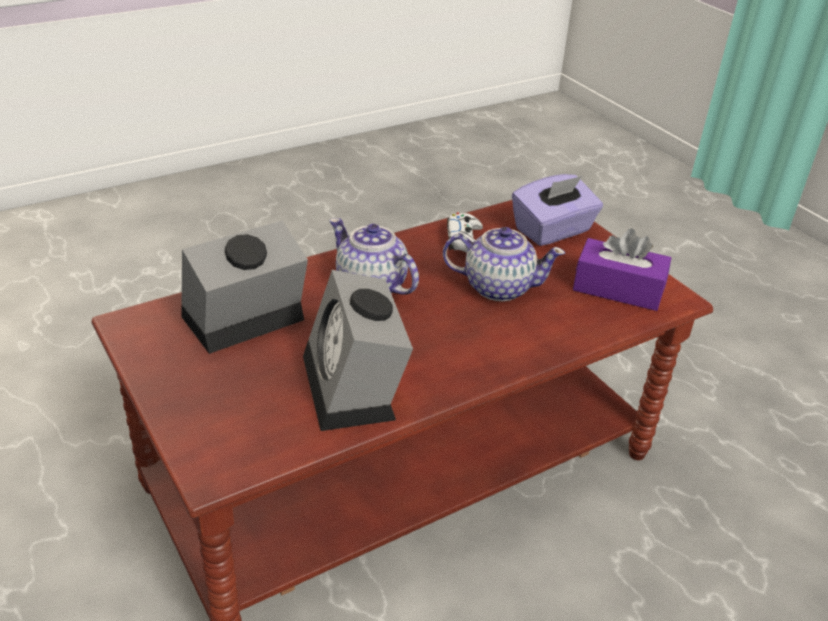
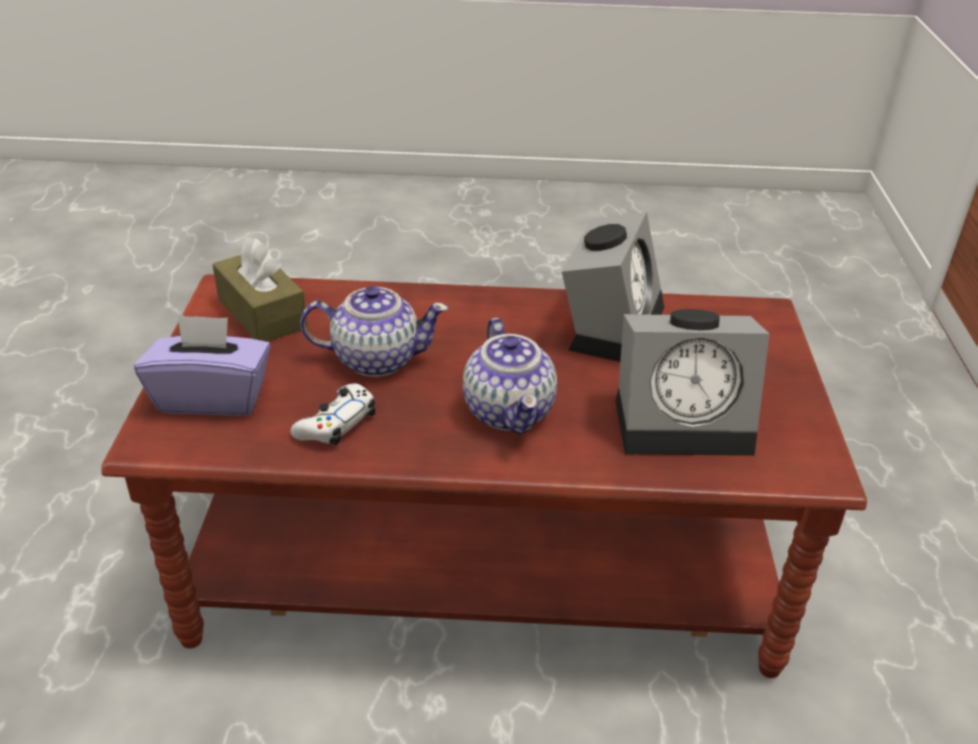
camera: 145 degrees left, 0 degrees up
teapot [443,227,565,301] -> teapot turned 135 degrees clockwise [300,286,448,377]
purple tissue box [573,229,671,311] -> brown tissue box [213,238,307,342]

